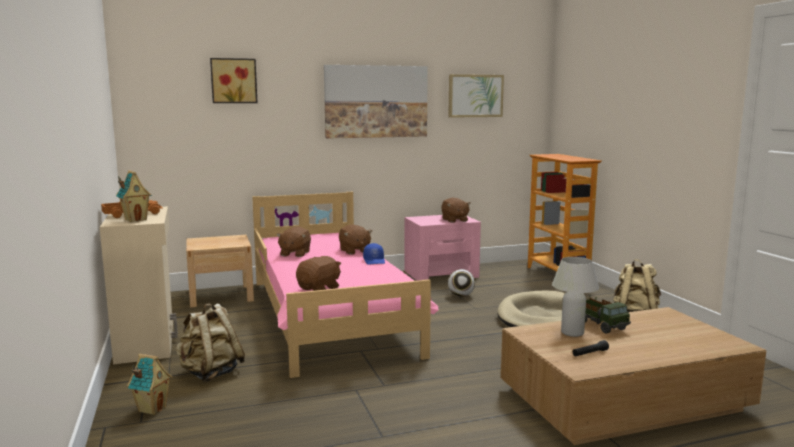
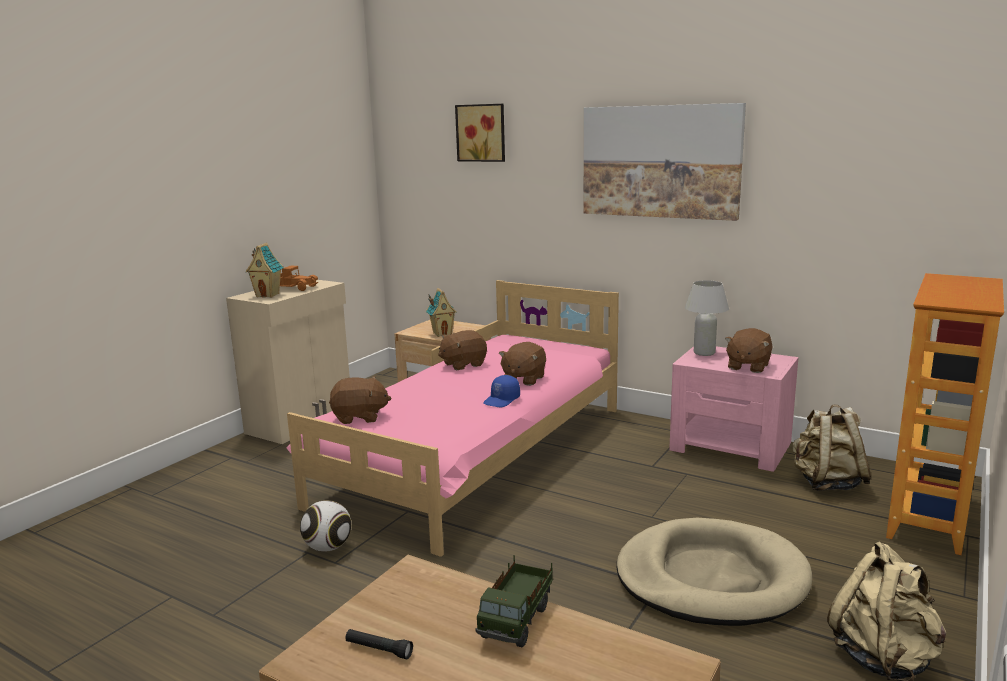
camera: 50 degrees right, 5 degrees up
toy house [127,354,172,415] -> toy house moved to [426,288,457,337]
beige backpack [176,303,245,382] -> beige backpack moved to [792,404,871,491]
picture [448,74,504,118] -> none
football [448,269,475,297] -> football moved to [300,500,351,552]
white table lamp [552,257,599,337] -> white table lamp moved to [685,280,729,356]

